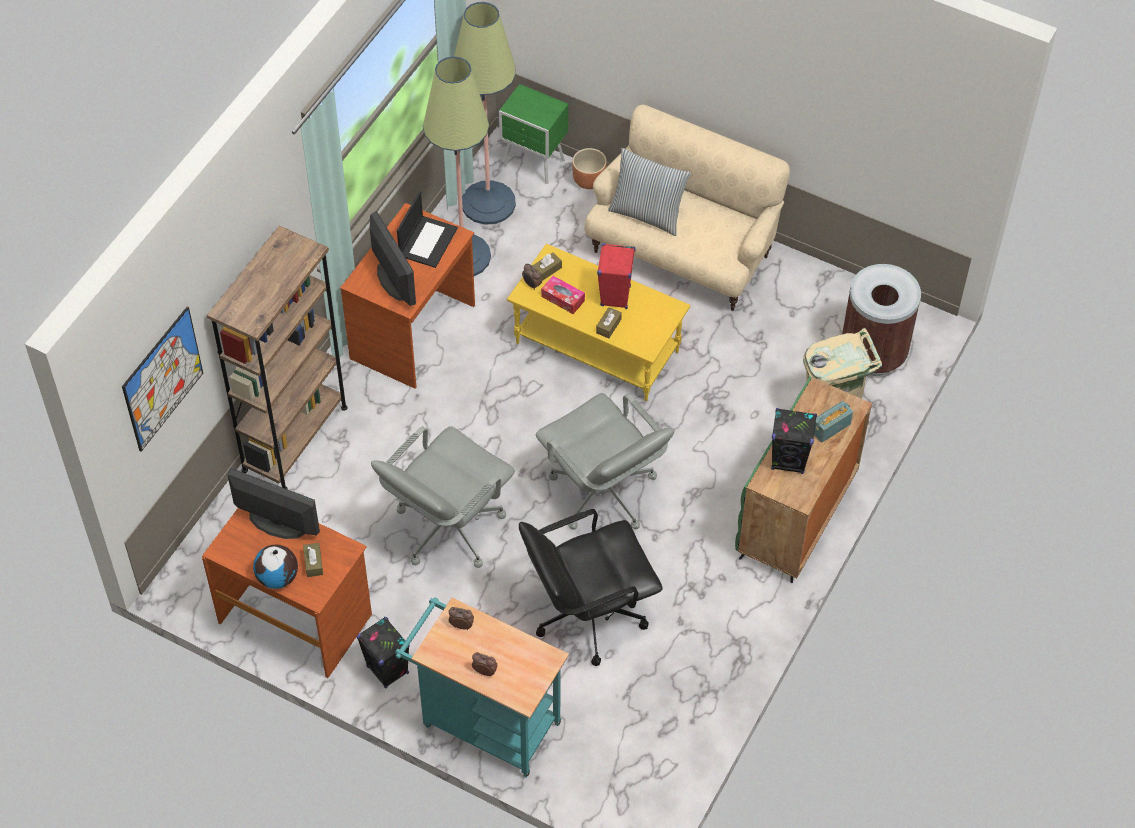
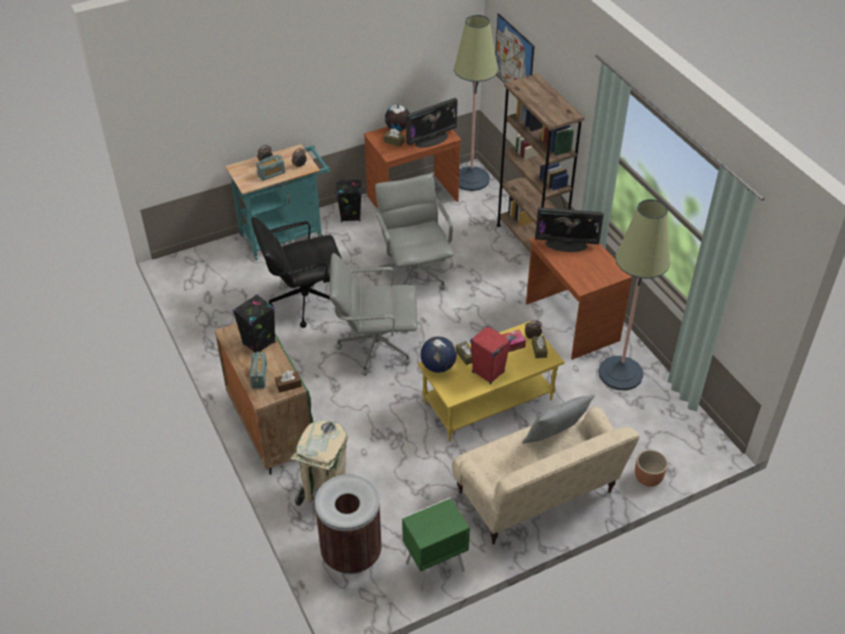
camera: 125 degrees right, 10 degrees down
laptop [397,191,458,268] -> none
floor lamp [454,2,516,225] -> floor lamp moved to [454,15,498,191]
green nightstand [499,84,568,184] -> green nightstand moved to [402,498,470,591]
black office chair [519,509,663,666] -> black office chair turned 120 degrees counterclockwise [251,217,342,328]
none -> radio [256,155,285,181]
none -> brown tissue box [275,371,302,393]
none -> globe [420,336,457,373]

